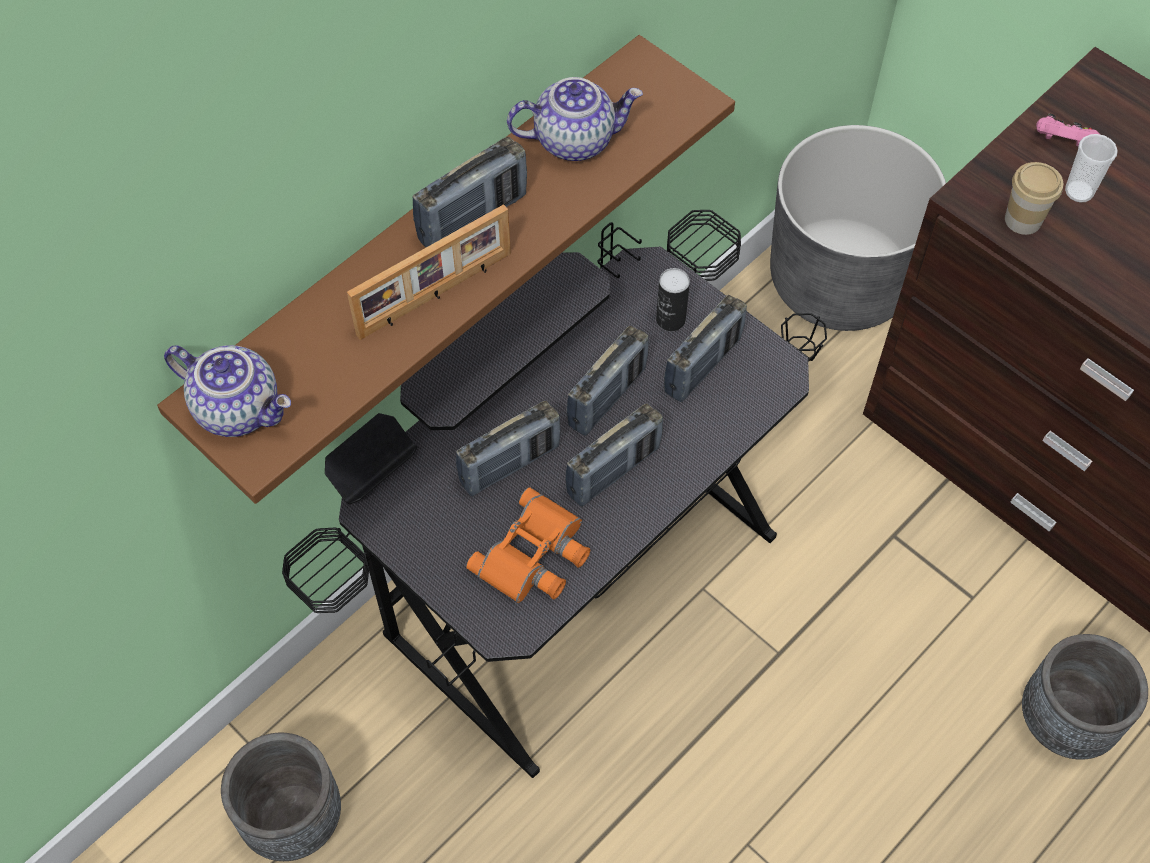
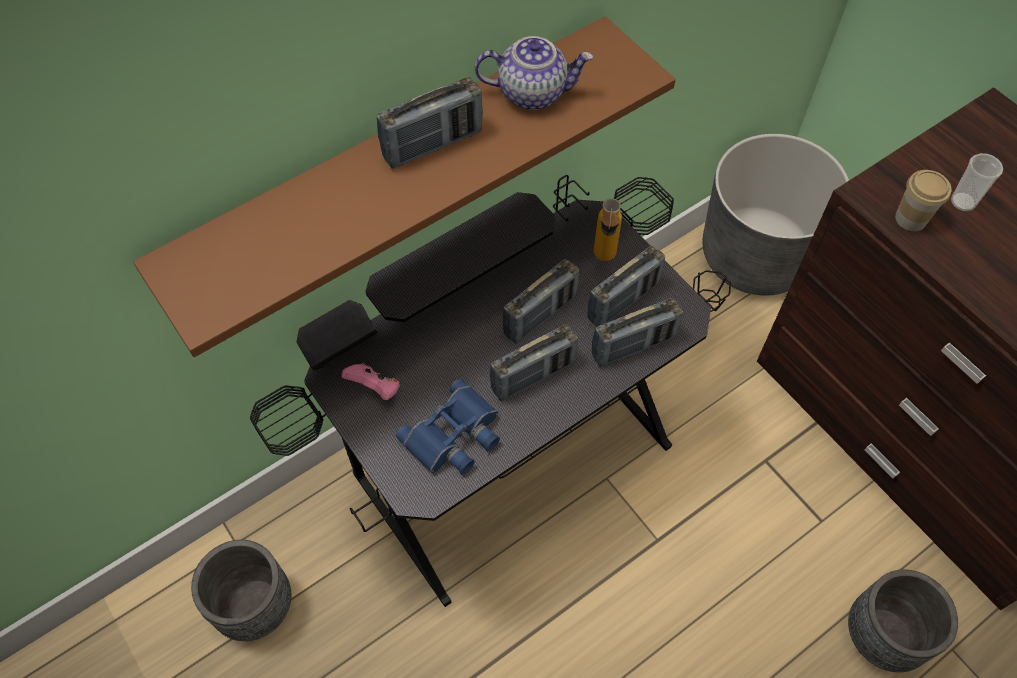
camera: 10 degrees right, 0 degrees up
teapot [164,345,291,437] -> none
picture frame [347,204,511,340] -> none
radio [456,401,561,496] -> radio moved to [592,298,683,367]
orange binoculars [466,487,590,603] -> blue binoculars [396,379,500,475]
can [656,268,690,331] -> bottle [594,198,622,261]
pink game controller [1036,114,1099,146] -> pink game controller moved to [341,361,400,400]

